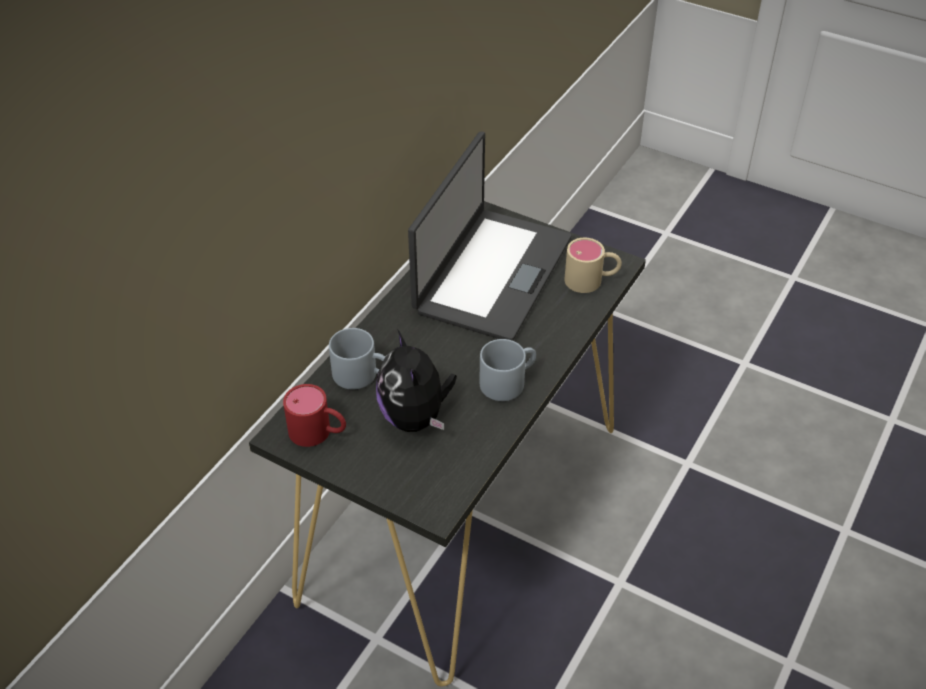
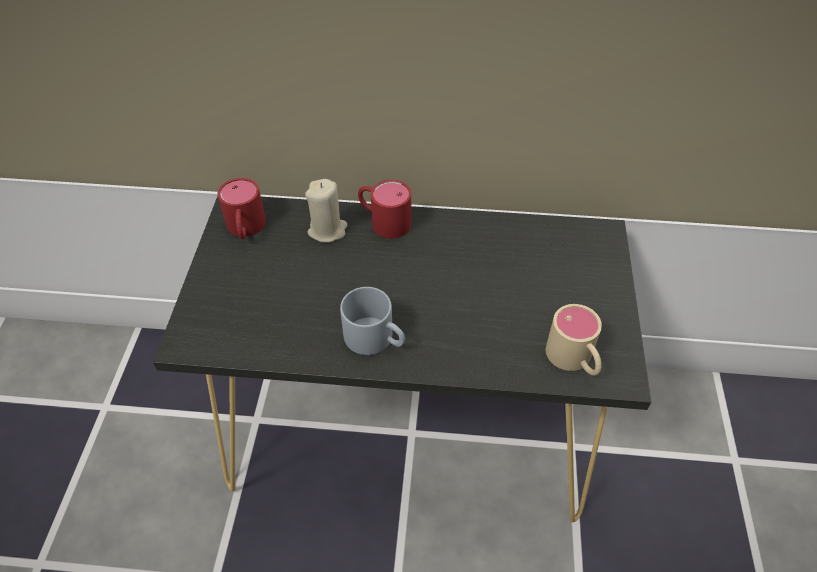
camera: 65 degrees right, 5 degrees up
grey mug [329,328,385,389] -> beige candle [305,179,347,243]
plush toy [376,329,457,432] -> none
laptop [408,132,572,341] -> none
none -> red mug [358,180,411,239]

